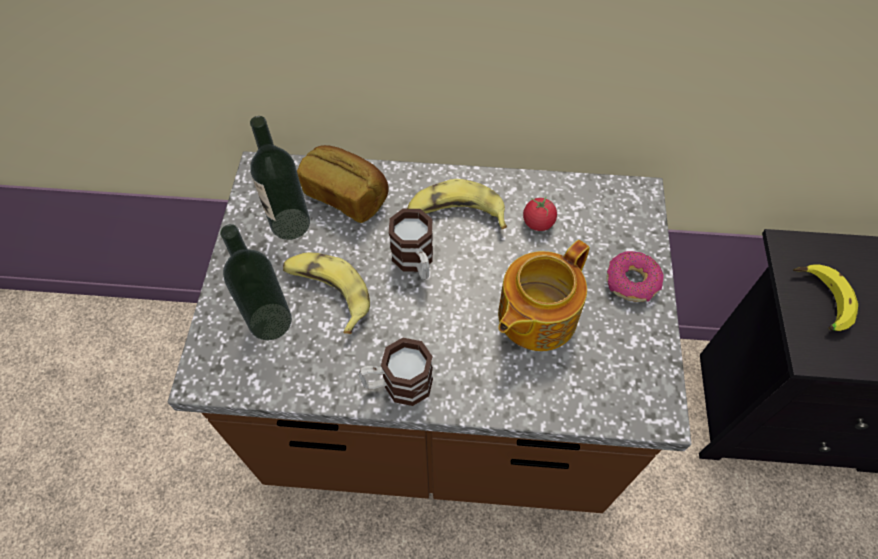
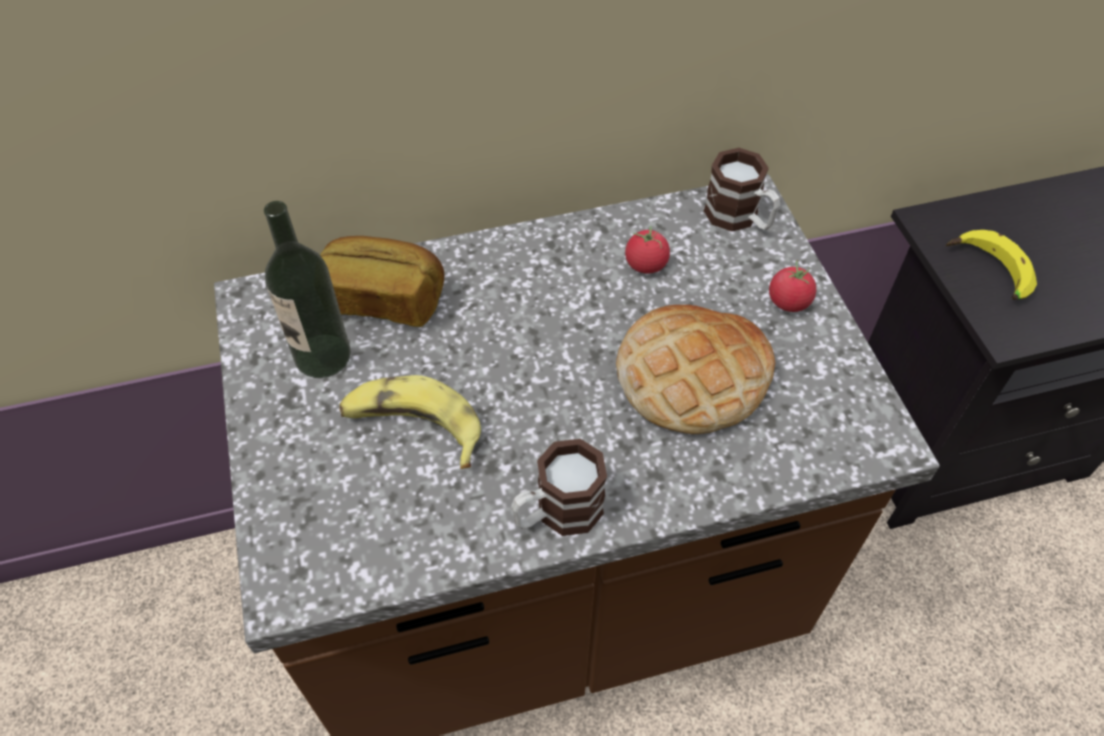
camera: 20 degrees left, 5 degrees down
bottle [220,224,292,340] -> none
mug [389,209,433,280] -> mug moved to [704,148,780,231]
banana [407,179,507,230] -> none
teapot [498,240,590,351] -> bread [616,305,775,434]
donut [607,251,664,302] -> tomato [769,260,816,312]

